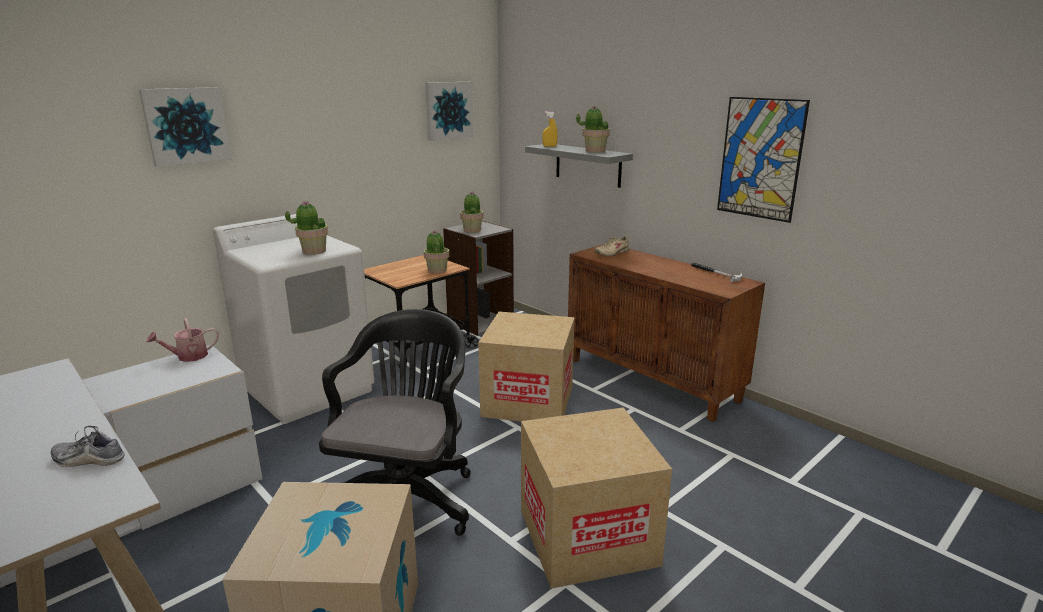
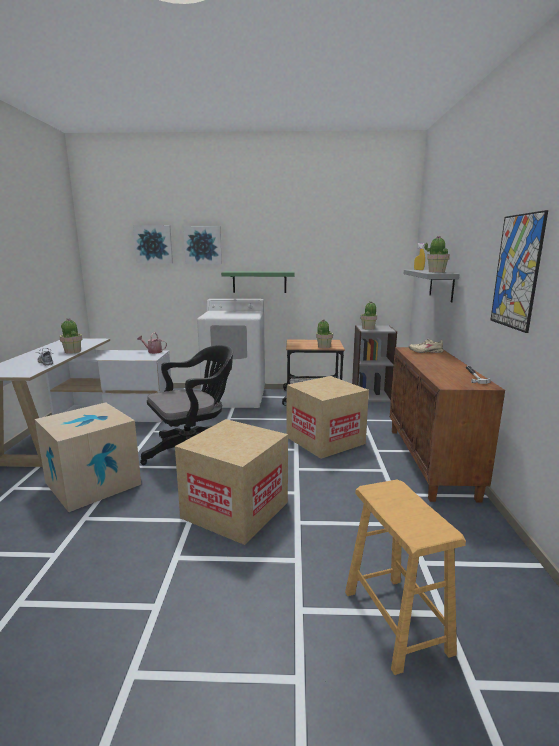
camera: 45 degrees right, 5 degrees down
potted plant [285,201,328,255] -> potted plant moved to [59,318,82,354]
picture [425,82,474,141] -> picture moved to [133,225,173,263]
none -> green shelf [221,271,294,293]
none -> brown stool [345,480,466,675]

